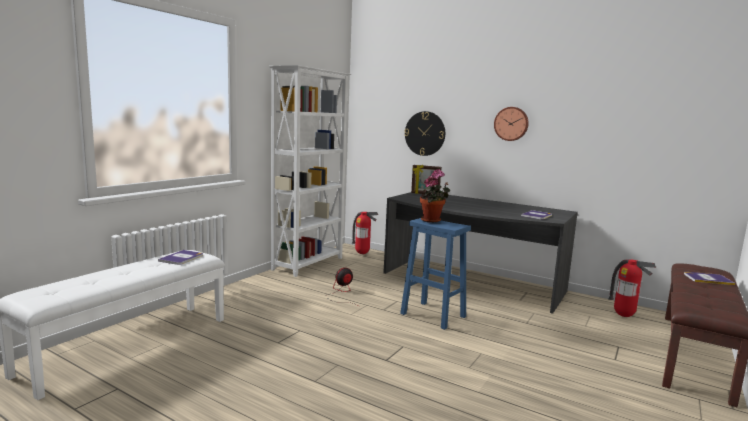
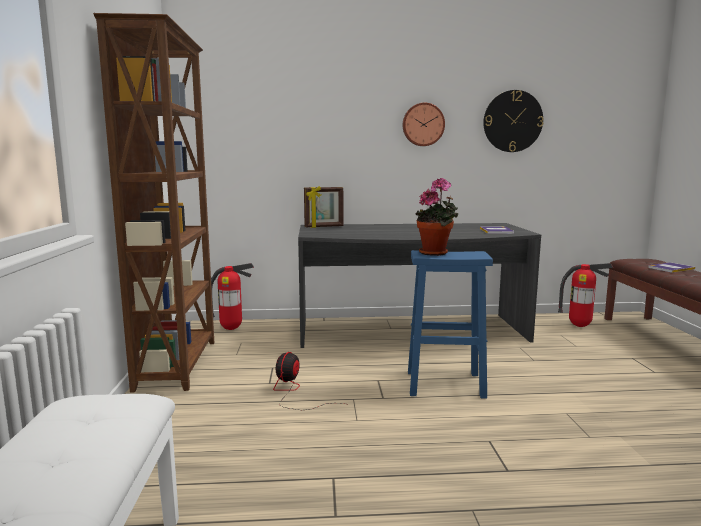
camera: 35 degrees left, 0 degrees up
book [158,250,203,265] -> none
white bookcase [269,65,351,277] -> brown bookcase [93,13,214,393]
wall clock [404,111,445,156] -> wall clock moved to [483,90,544,152]

